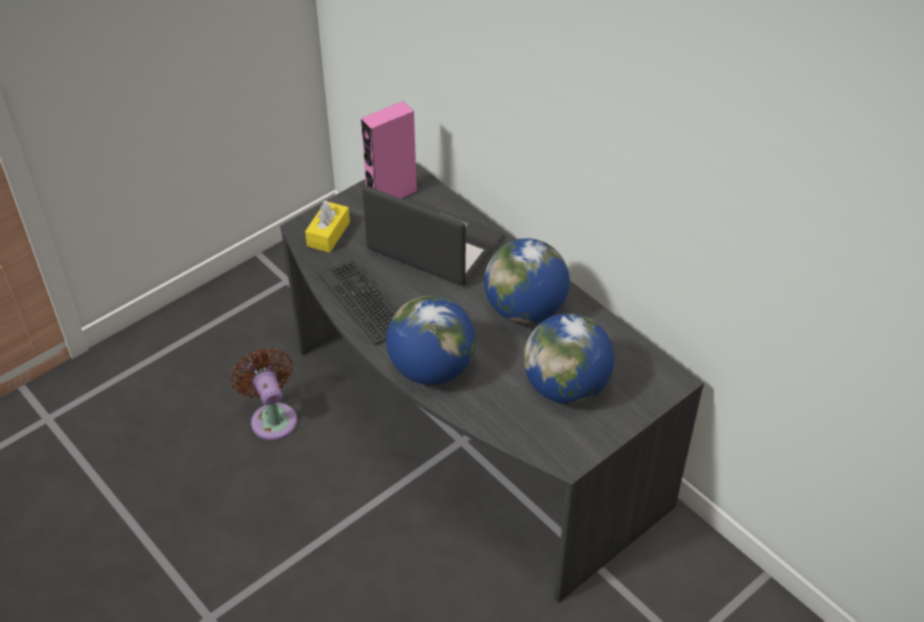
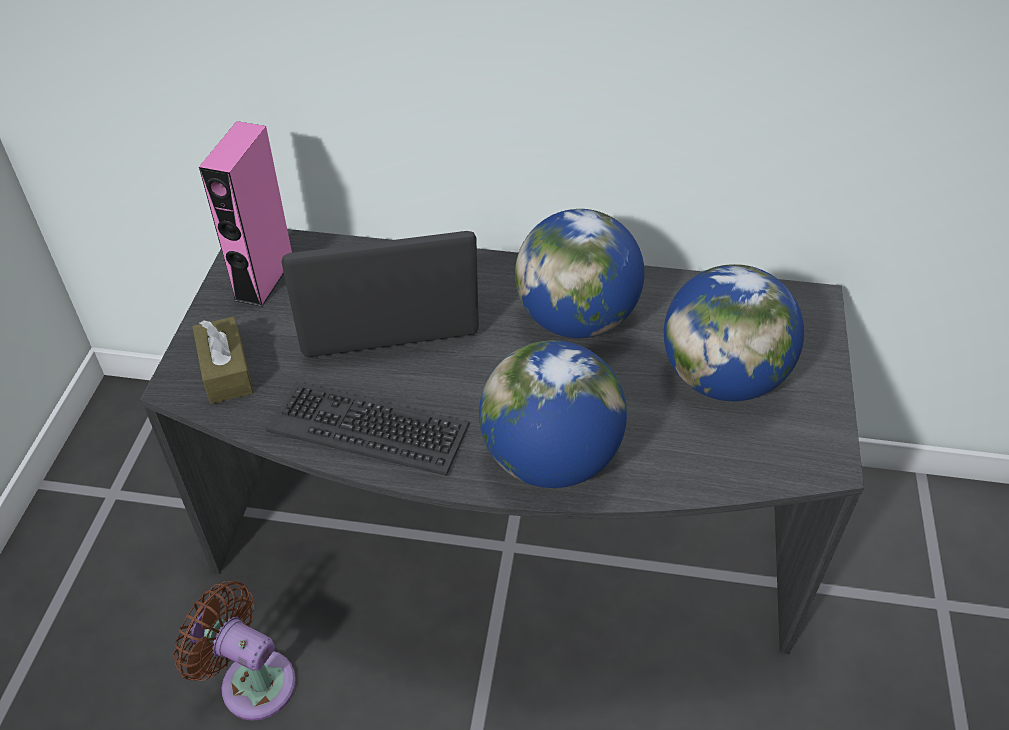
camera: 40 degrees left, 0 degrees up
yellow tissue box [305,201,350,253] -> brown tissue box [193,317,254,404]

